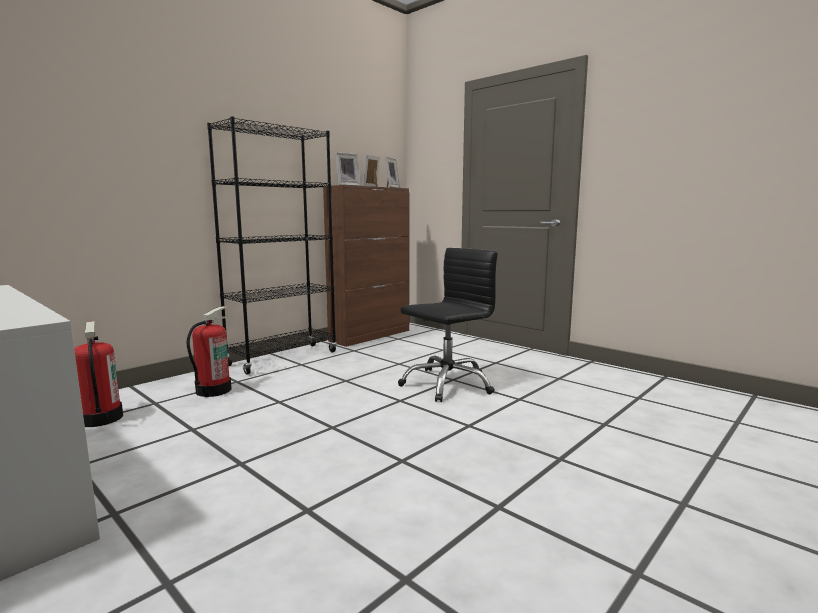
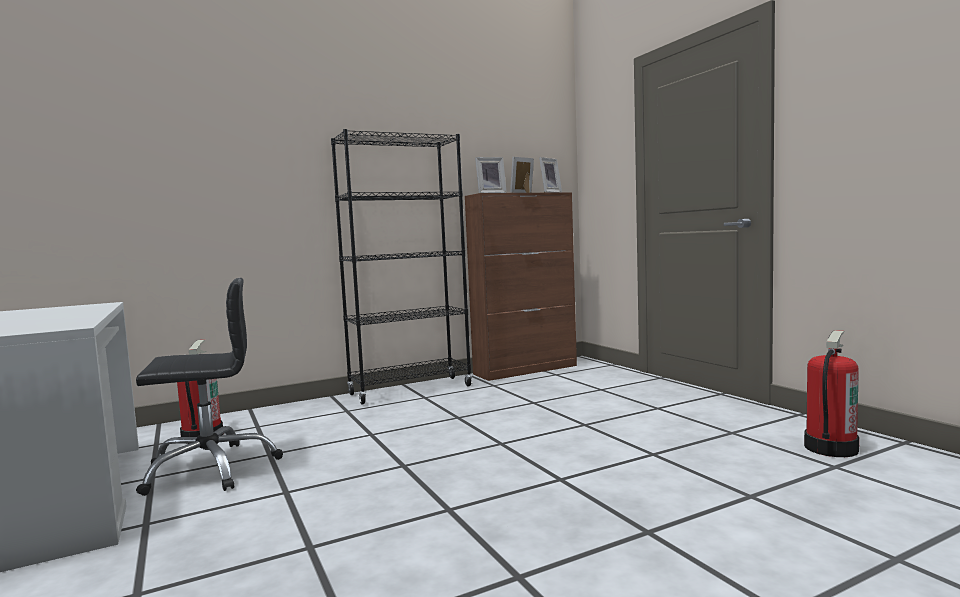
camera: 20 degrees right, 5 degrees down
fire extinguisher [187,306,232,397] -> fire extinguisher moved to [804,330,859,457]
black office chair [398,248,498,402] -> black office chair moved to [136,278,283,496]

